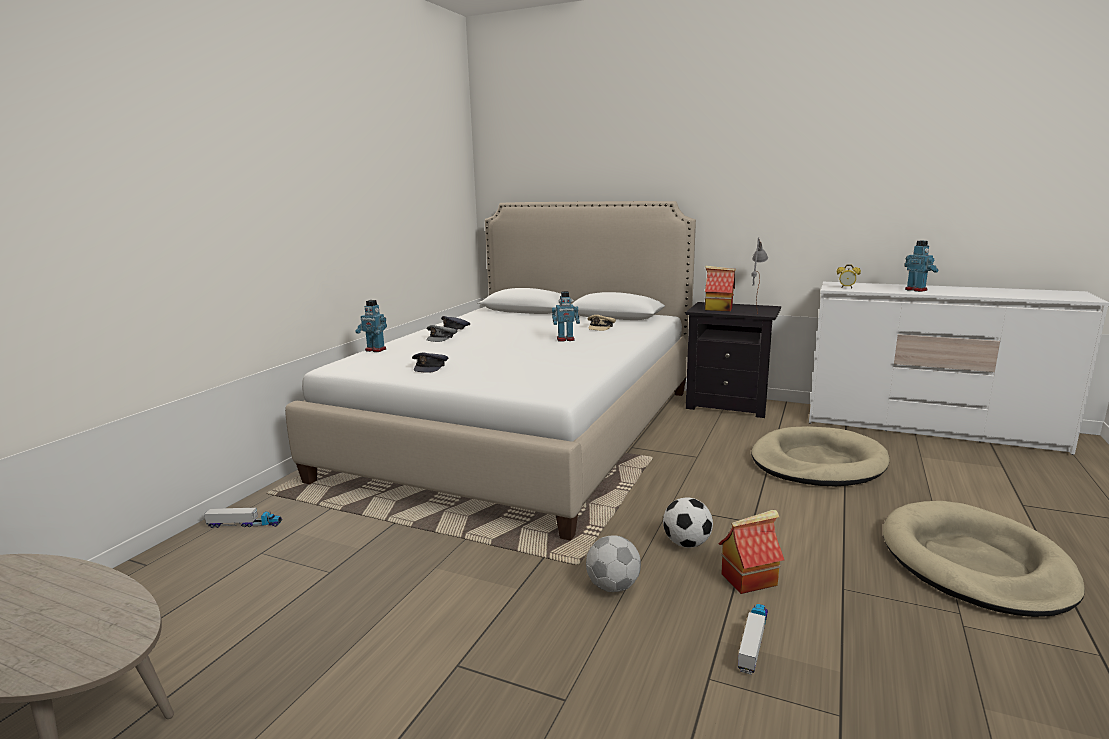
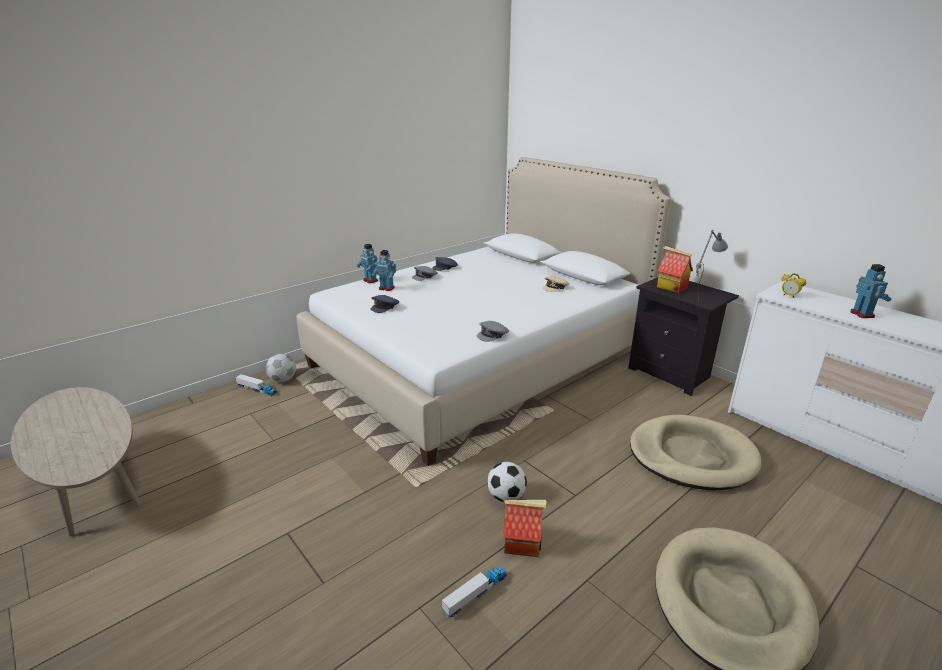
camera: 25 degrees right, 10 degrees up
toy robot [552,291,580,342] -> toy robot moved to [372,250,396,291]
football [586,535,641,592] -> football moved to [266,354,296,382]
none -> grey cap [477,321,509,342]

